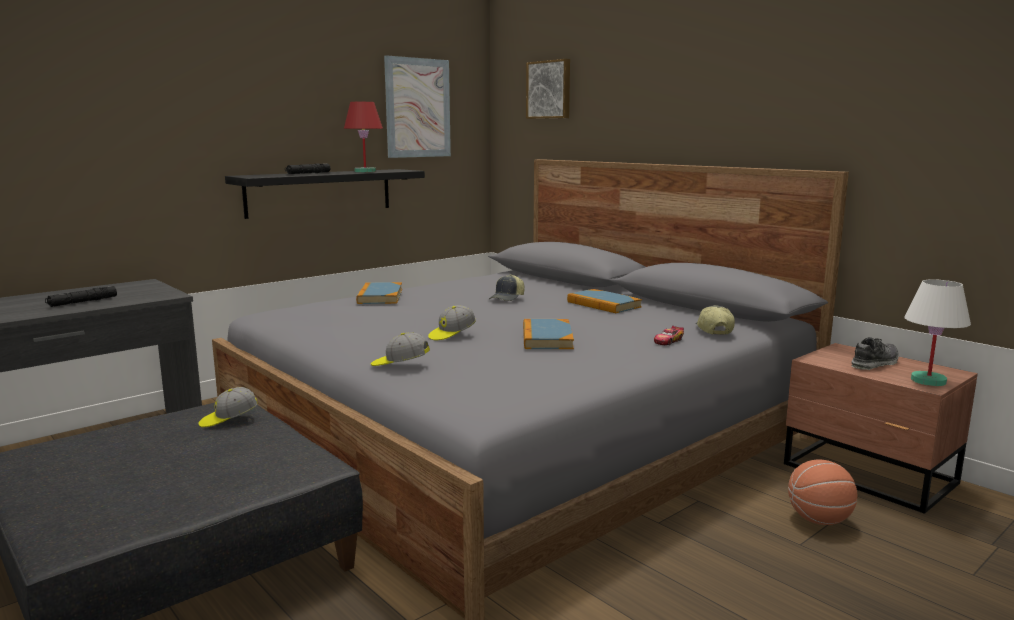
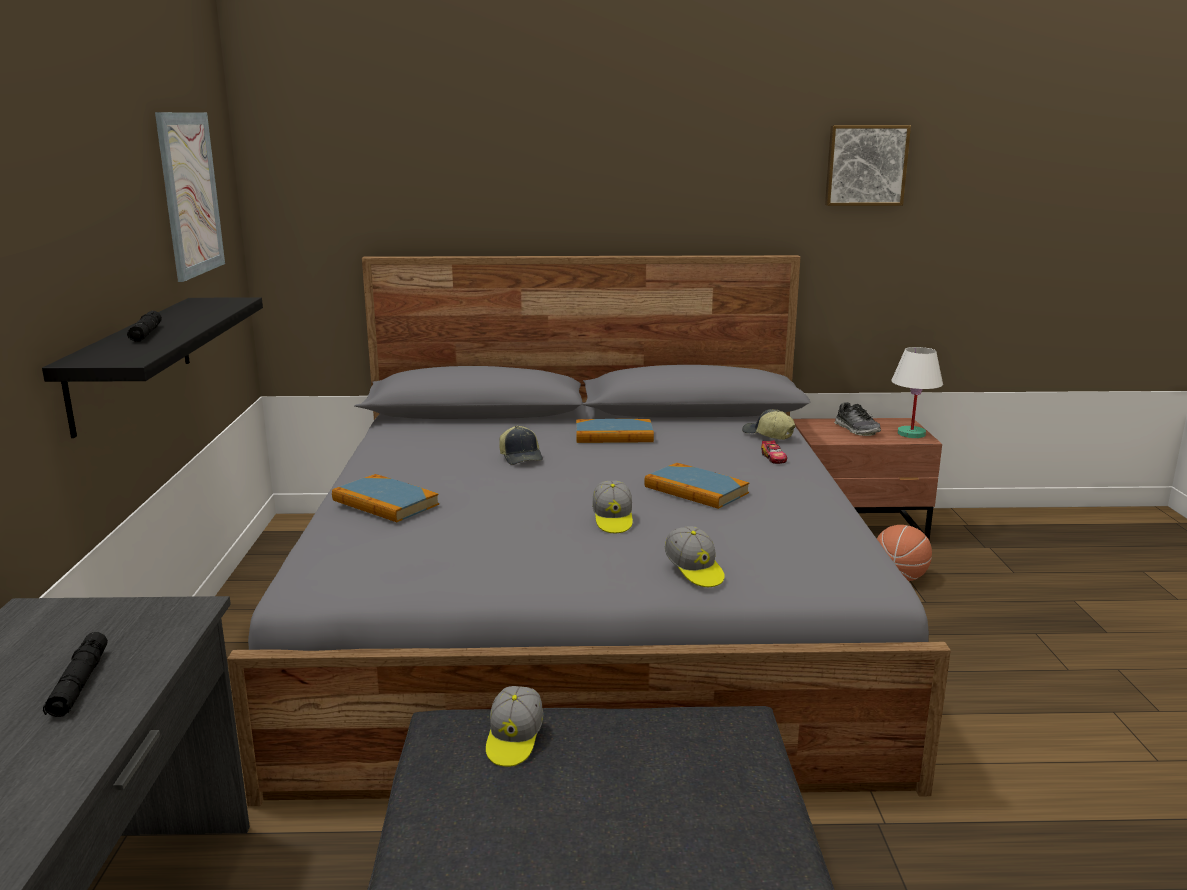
camera: 50 degrees left, 5 degrees up
red table lamp [344,102,383,172] -> none
cap [371,333,430,366] -> cap turned 75 degrees counterclockwise [665,526,725,587]
picture [526,59,570,119] -> picture moved to [825,125,911,206]
shoe [851,337,899,370] -> shoe turned 150 degrees clockwise [834,402,881,436]

